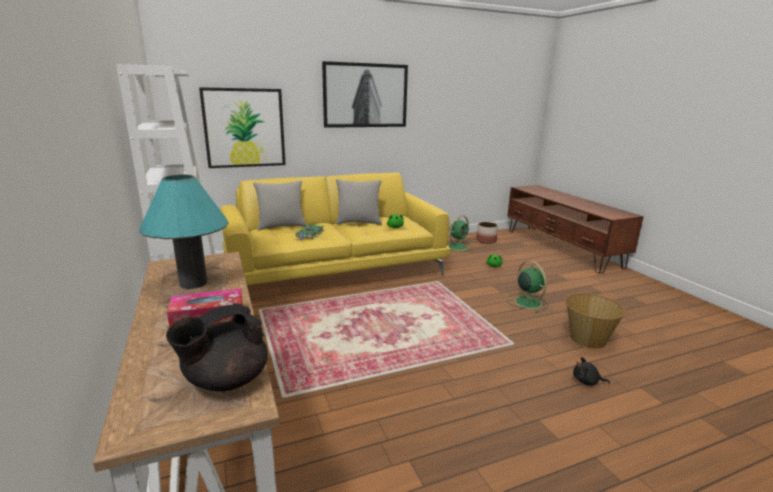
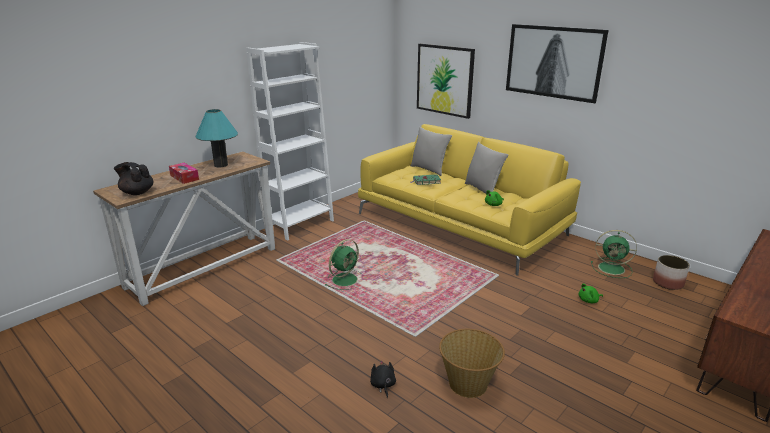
camera: 65 degrees right, 5 degrees up
green fan [507,261,548,313] -> green fan moved to [325,239,360,290]

